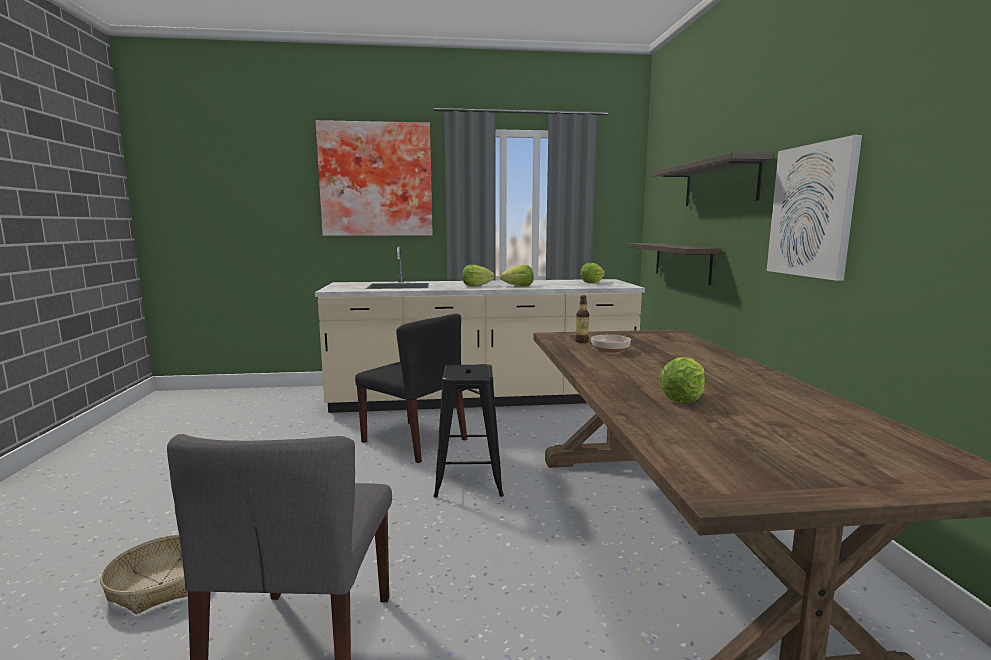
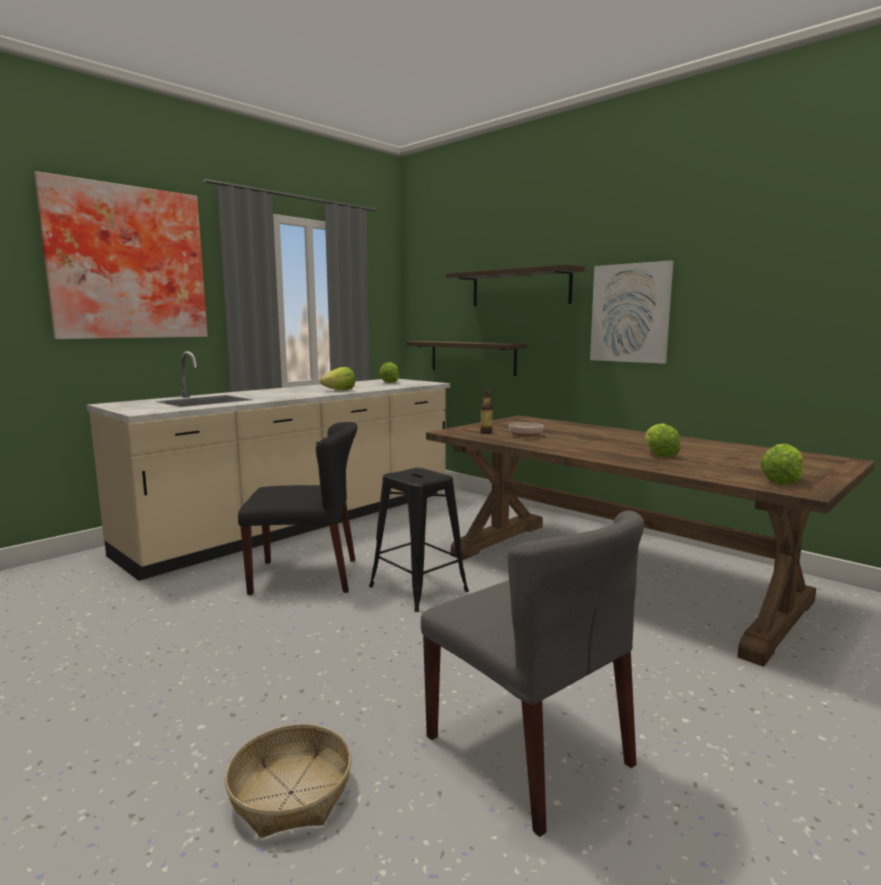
camera: 40 degrees left, 0 degrees up
lettuce [462,265,495,286] -> lettuce moved to [760,444,803,485]

